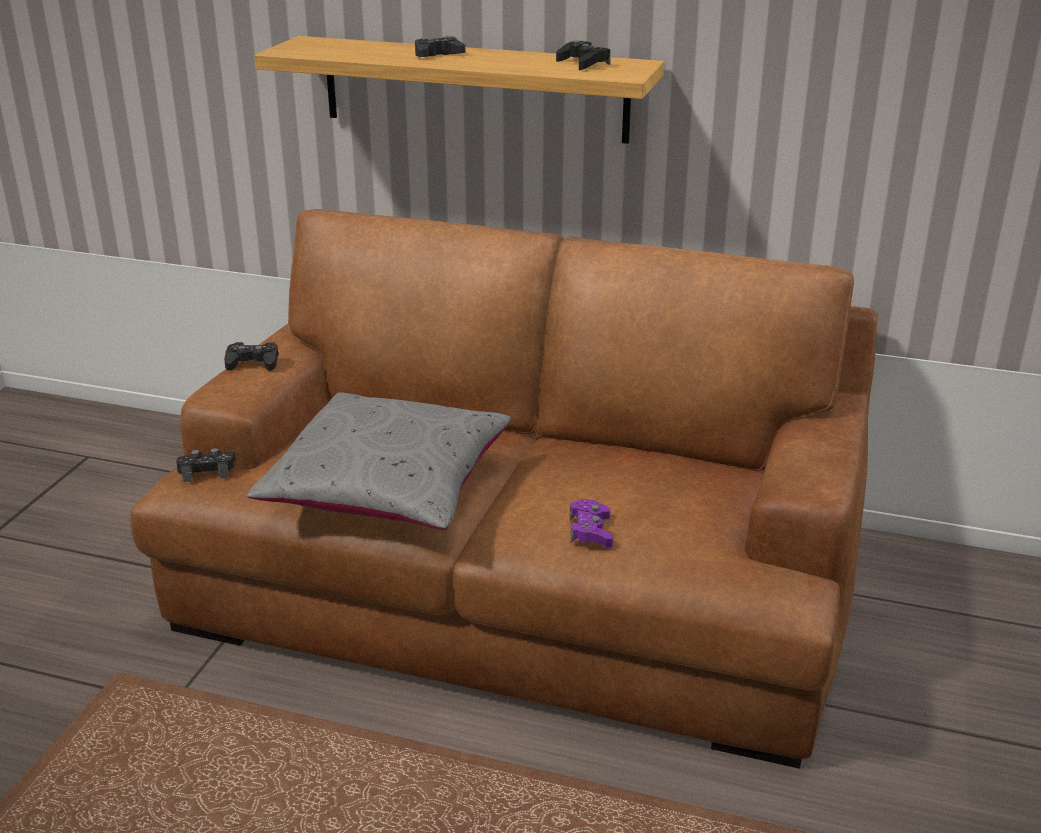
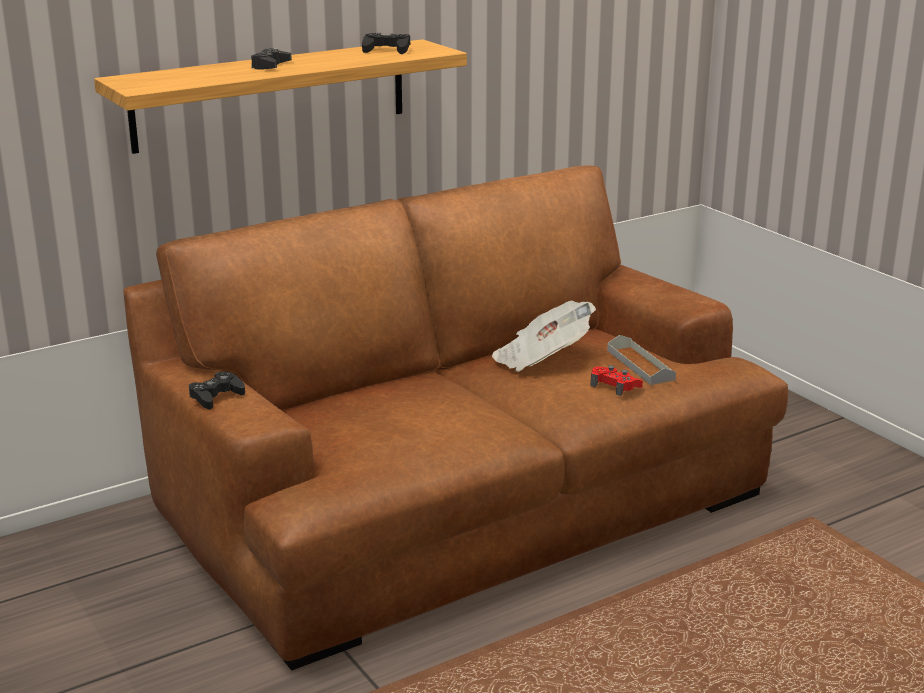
camera: 50 degrees left, 5 degrees down
black game controller [176,448,236,482] -> none
grey pillow [247,392,511,530] -> none
purple game controller [570,499,613,547] -> red game controller [590,365,643,396]
none -> newspaper [492,301,596,372]
none -> grey tray [607,335,676,385]

